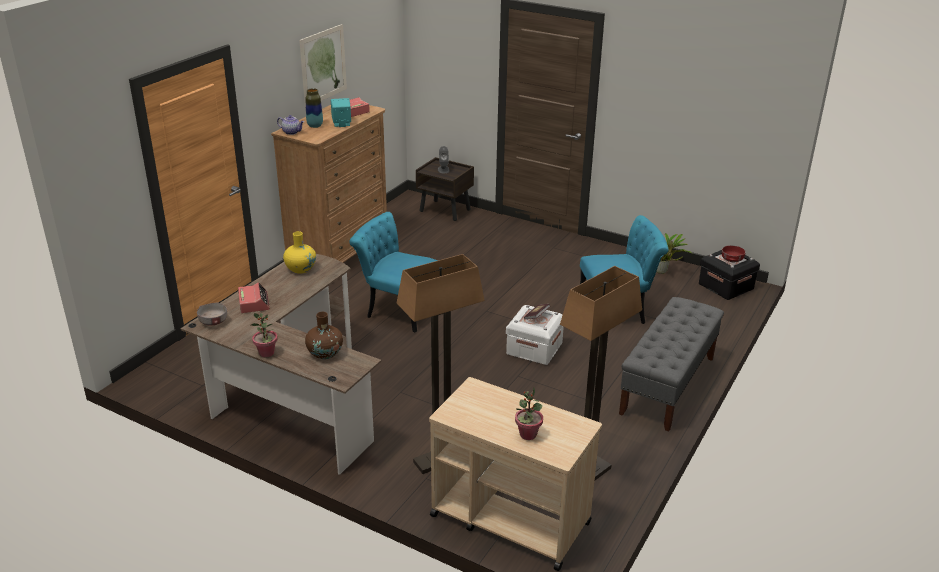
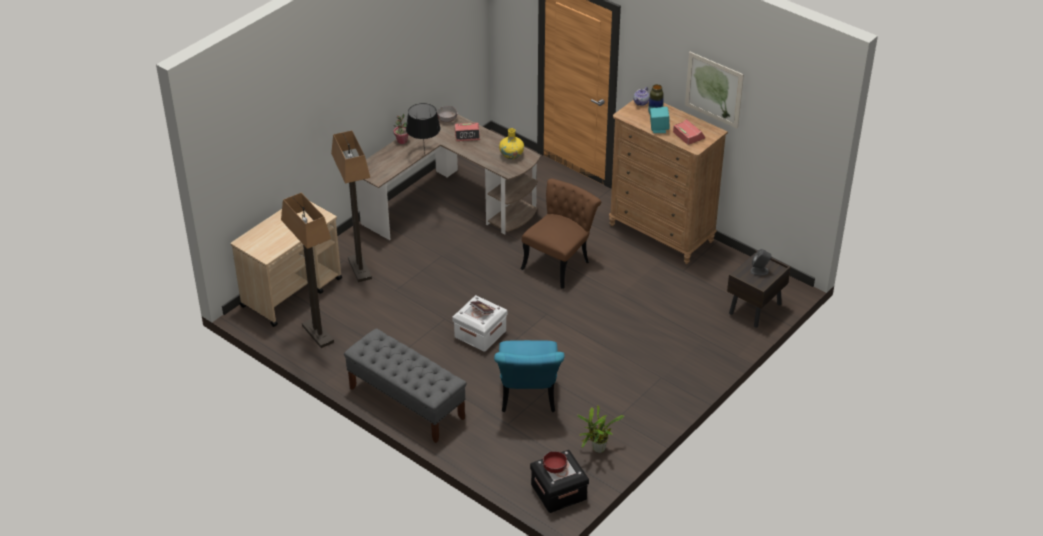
camera: 100 degrees right, 10 degrees up
brown vase [305,312,343,359] -> none
turquoise chair [350,212,438,333] -> brown chair [521,178,601,289]
potted plant [515,388,543,440] -> none
none -> black table lamp [406,103,441,154]

